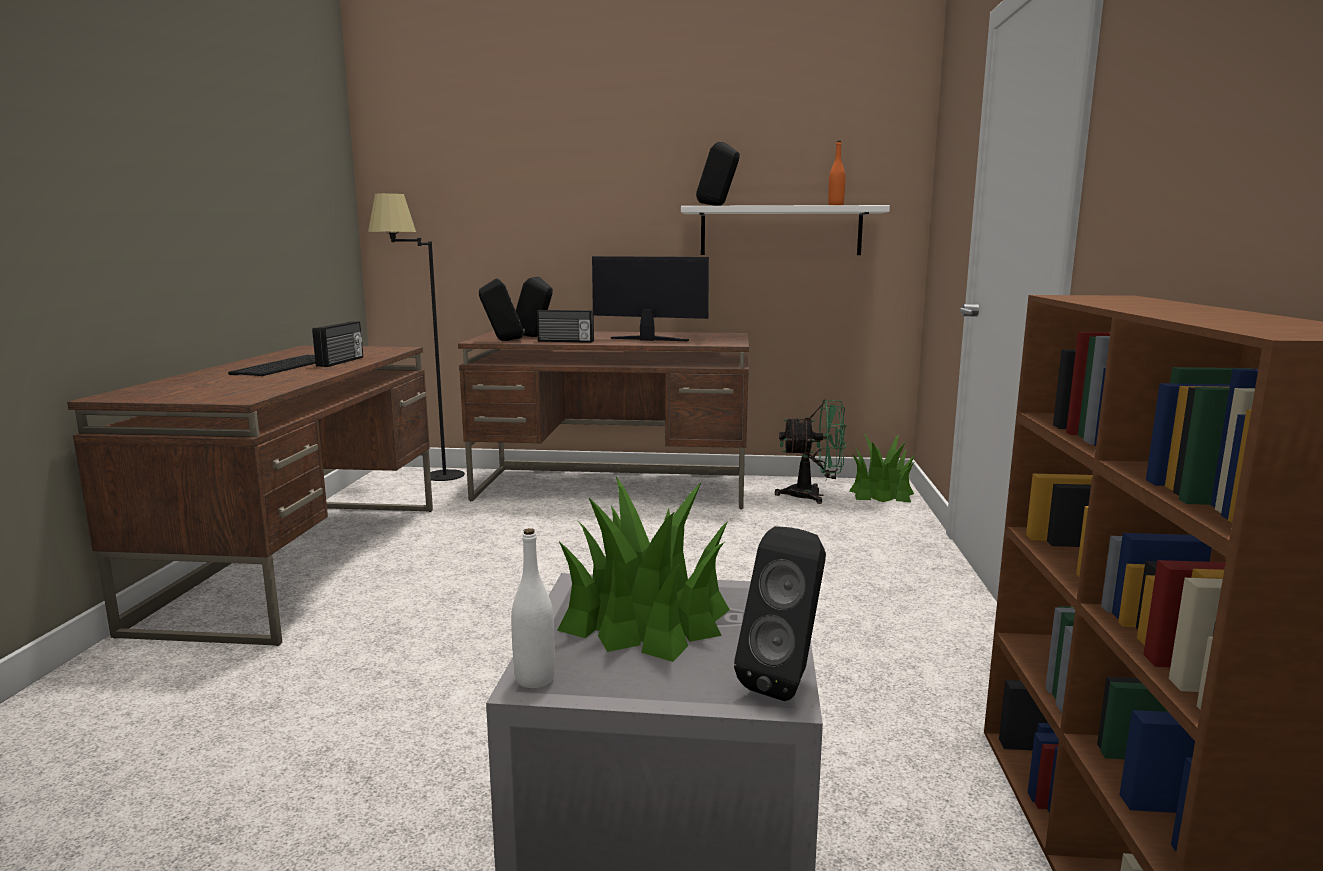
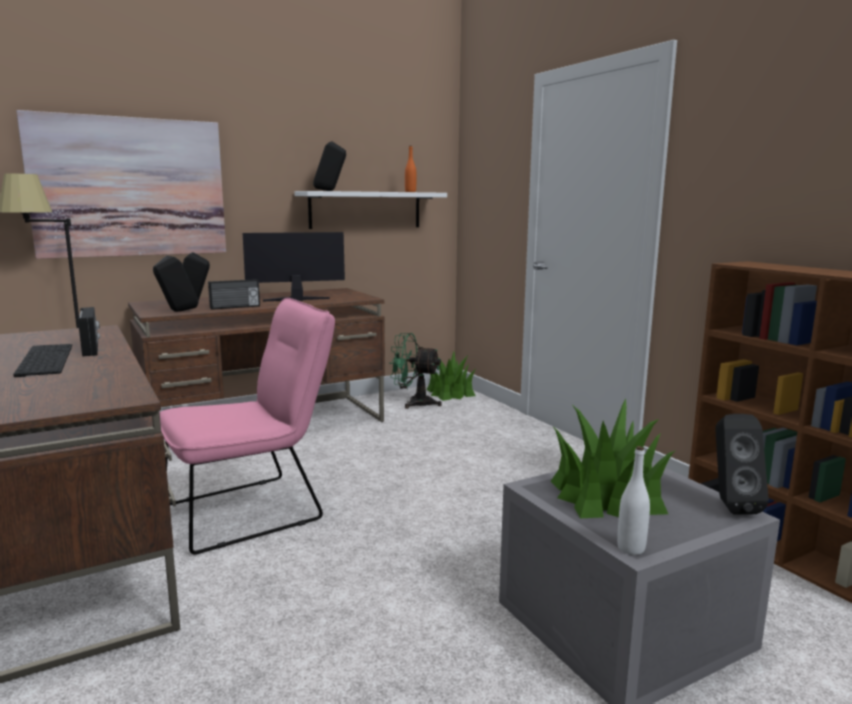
camera: 35 degrees left, 0 degrees up
green fan [774,400,846,504] -> green fan turned 135 degrees counterclockwise [389,333,442,409]
none -> picture [16,110,226,259]
none -> pink chair [160,298,335,554]

